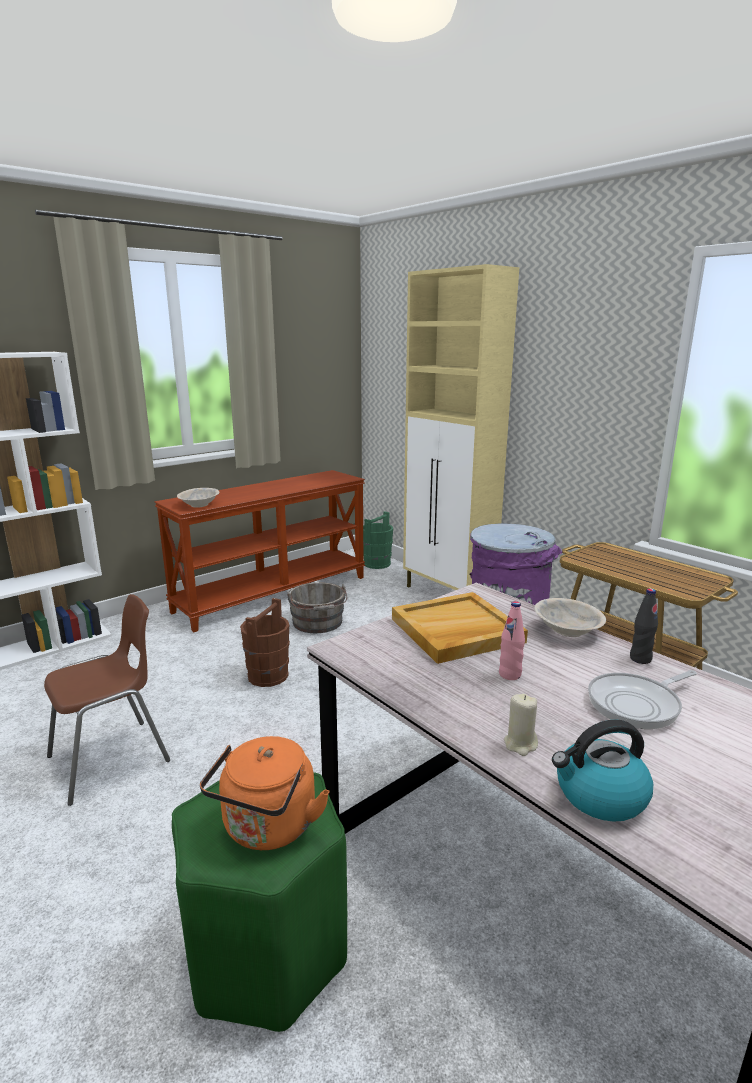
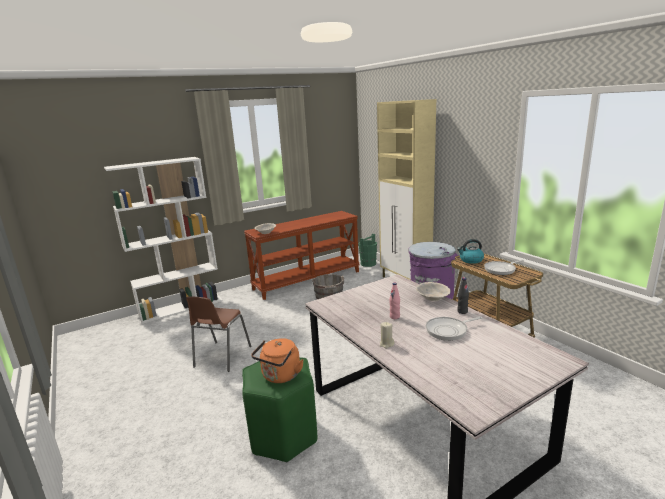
camera: 10 degrees right, 0 degrees up
brown chair [44,594,170,806] -> brown chair turned 135 degrees clockwise [186,297,251,372]
brown bucket [240,598,290,687] -> none
beige tray [392,592,528,664] -> none
kettle [552,719,653,822] -> kettle moved to [457,239,484,264]
none -> frying pan [484,260,524,275]

